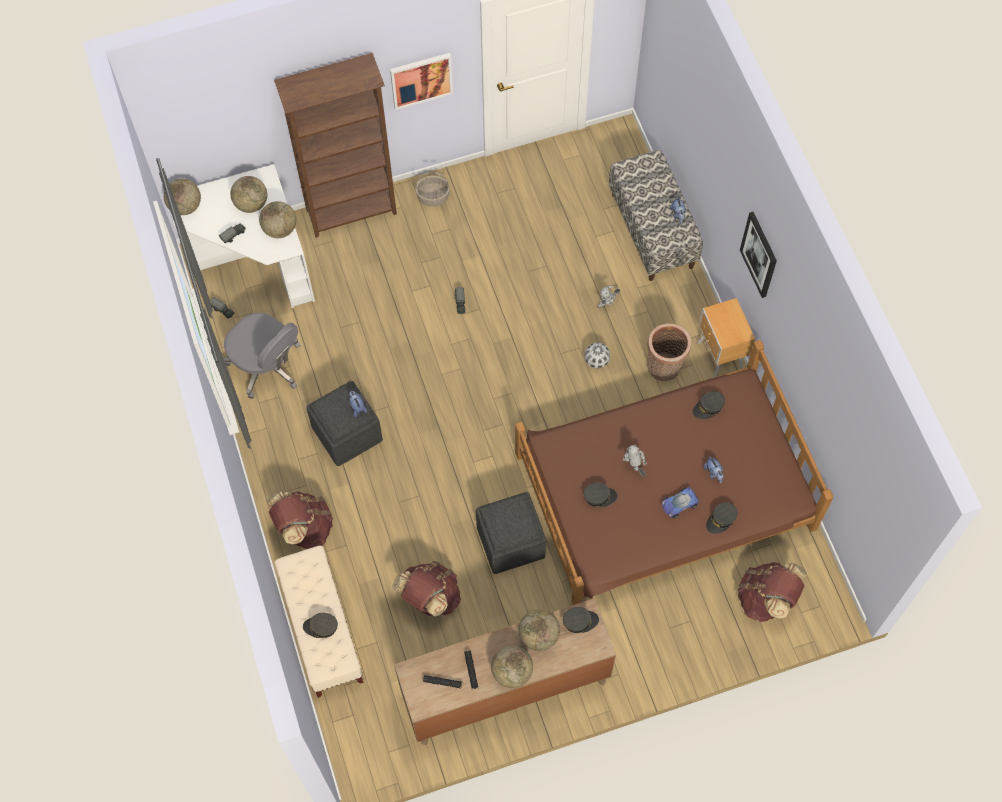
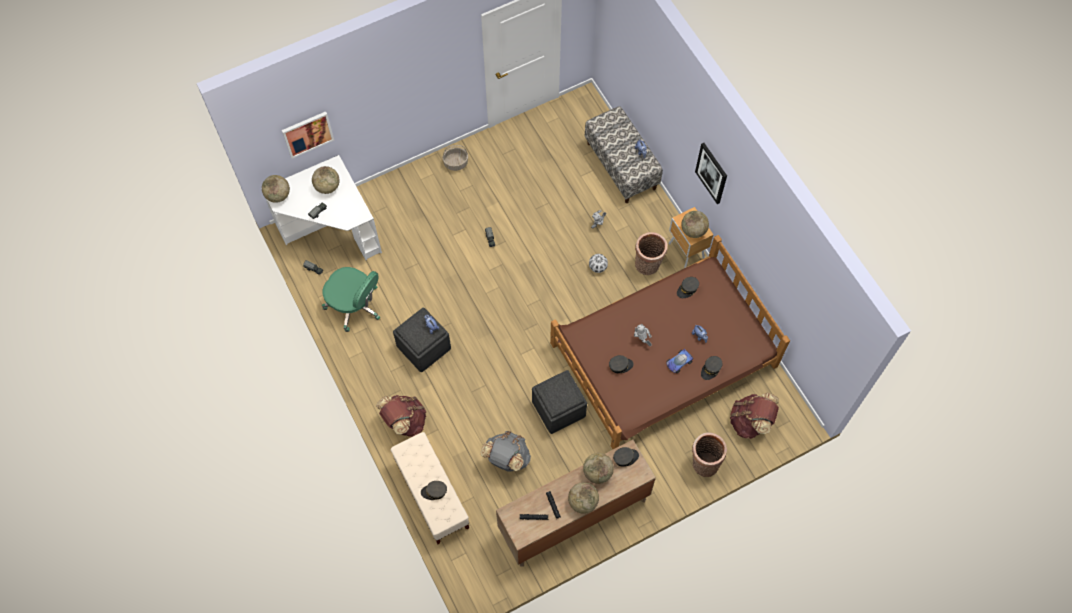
camera: 10 degrees left, 0 degrees up
grey office chair [224,313,301,399] -> green office chair [322,267,380,332]
globe [259,201,296,238] -> globe moved to [681,211,709,238]
brown bookcase [274,53,397,238] -> none
picture [390,53,453,110] -> picture moved to [282,111,334,159]
brown backpack [392,561,461,617] -> grey backpack [481,431,531,472]
none -> basket [692,432,727,477]

